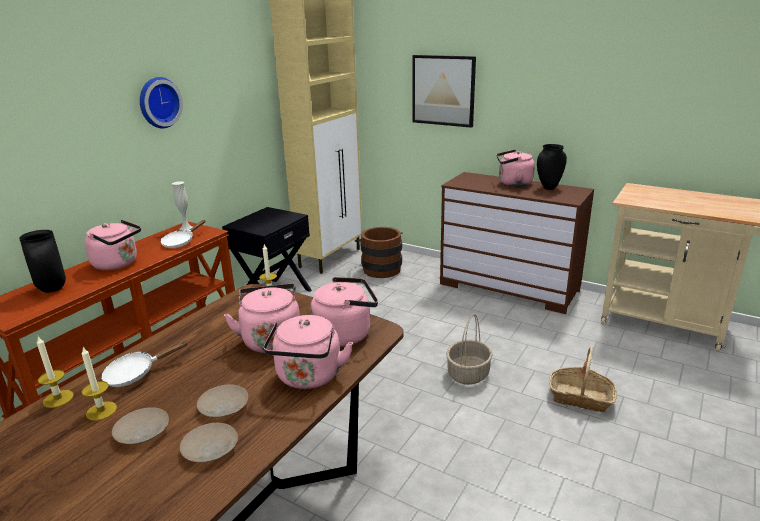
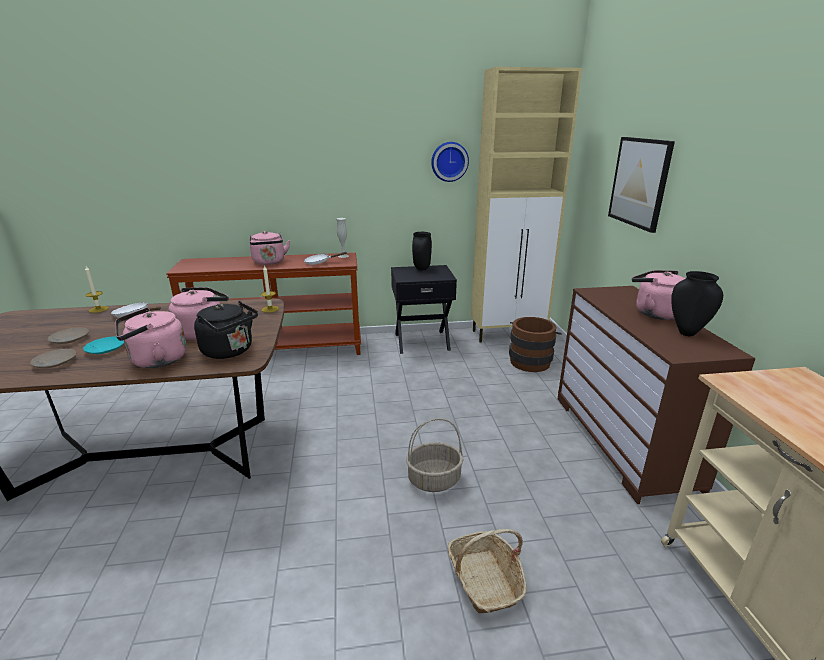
camera: 50 degrees right, 0 degrees up
black vase [19,230,66,293] -> black vase moved to [412,232,432,270]
candle [81,347,117,421] -> none
wall clock [140,77,183,128] -> wall clock moved to [431,142,469,182]
beige plate [197,385,248,418] -> turquoise plate [83,337,124,354]
pink kettle [310,277,378,347] -> black kettle [194,301,258,359]

